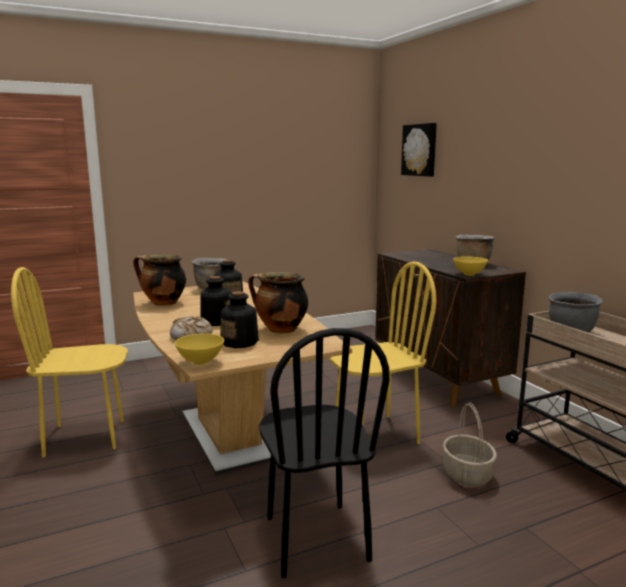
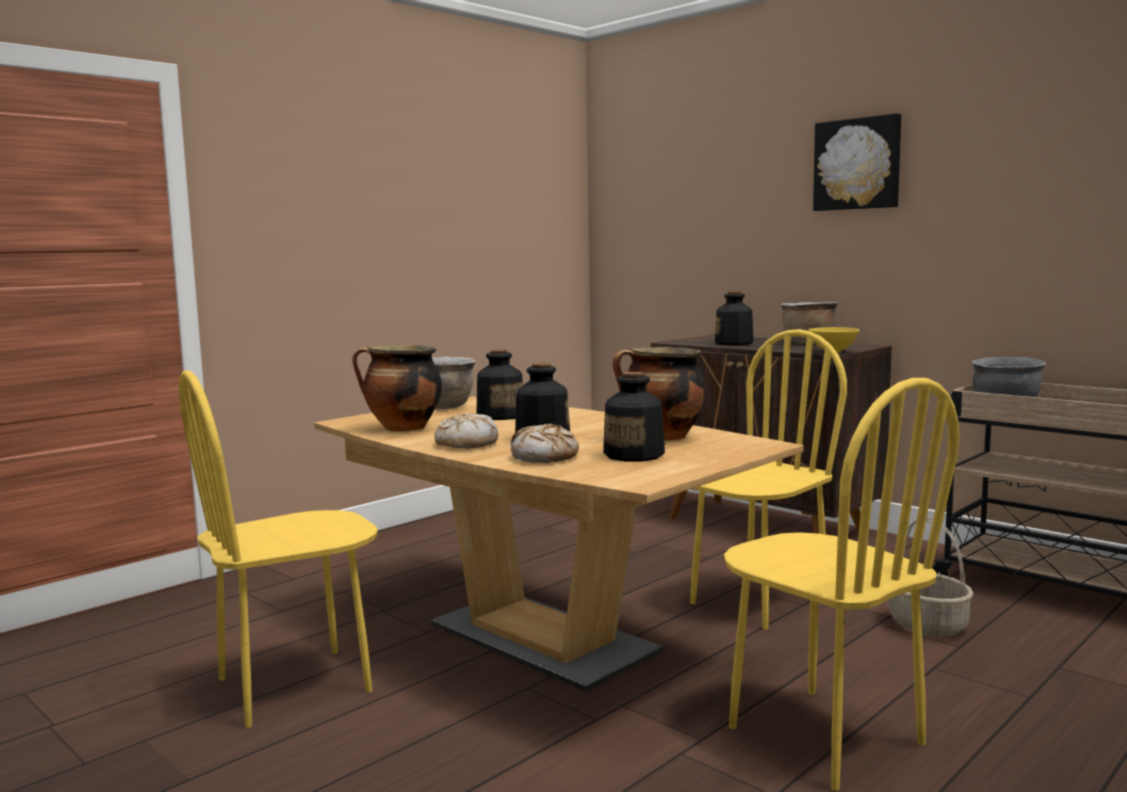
camera: 20 degrees left, 5 degrees down
yellow bowl [175,333,224,365] -> none
black chair [259,328,390,578] -> yellow chair [724,378,959,791]
picture [401,123,437,177] -> picture moved to [813,113,901,211]
none -> bread [434,414,498,448]
none -> bottle [715,291,754,345]

